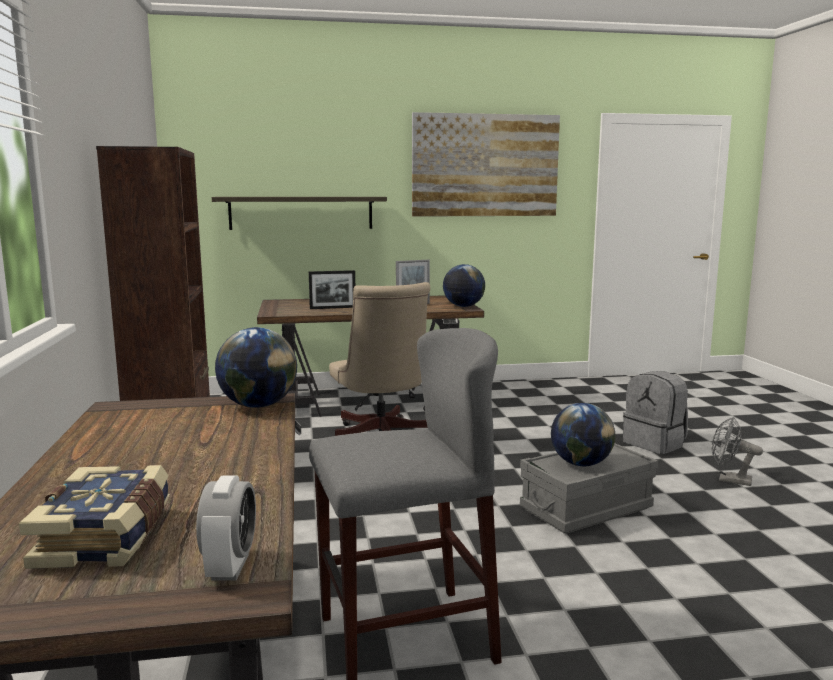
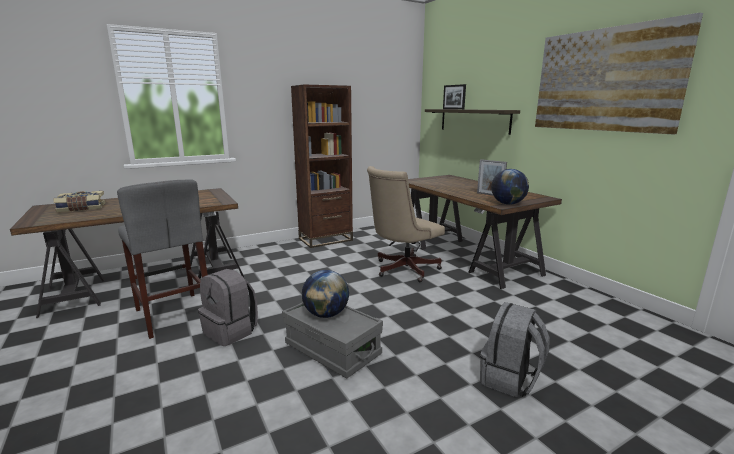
camera: 70 degrees right, 5 degrees up
alarm clock [196,476,256,581] -> none
globe [215,327,297,408] -> none
picture frame [309,270,355,309] -> picture frame moved to [443,84,466,109]
grey fan [712,417,763,486] -> none
none -> grey backpack [198,269,258,346]

